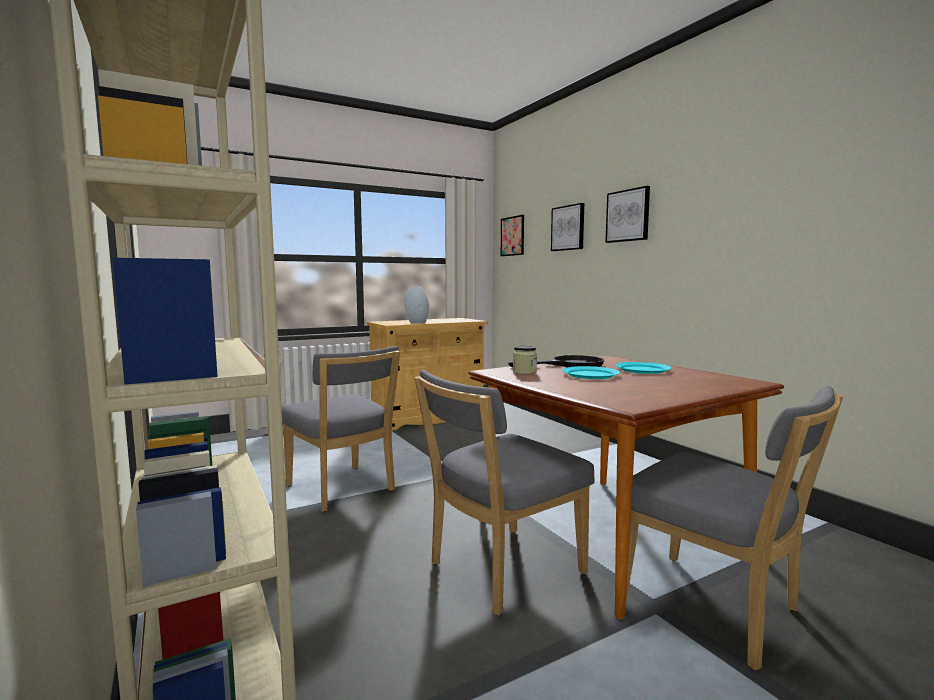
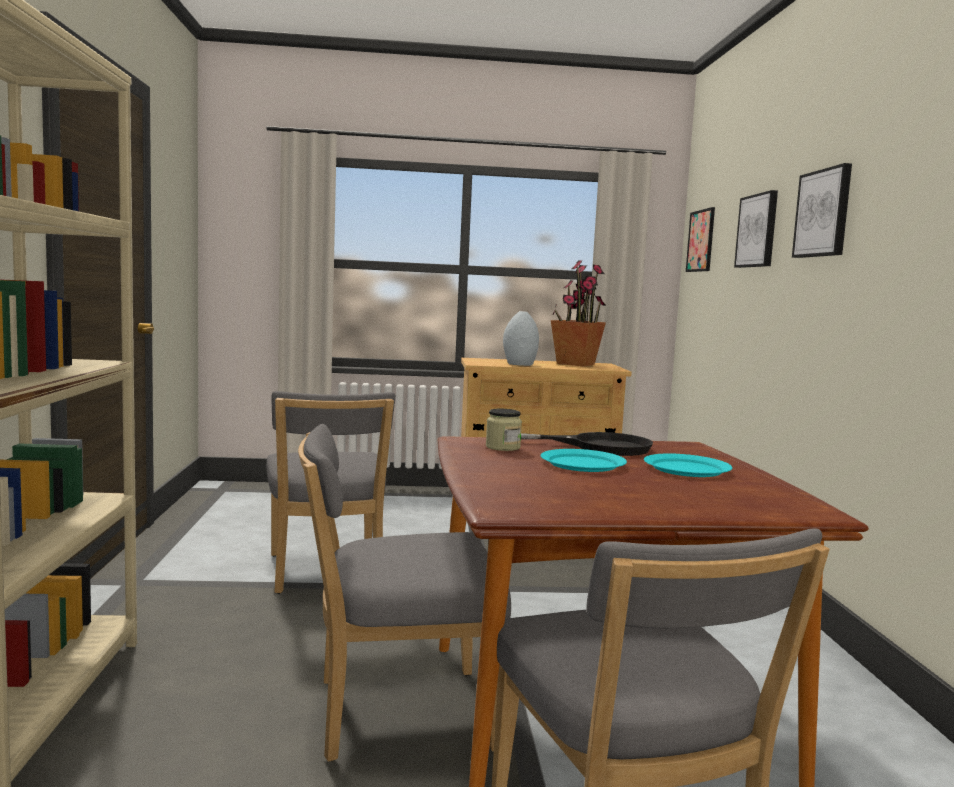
camera: 25 degrees right, 0 degrees up
none -> potted plant [551,260,606,366]

